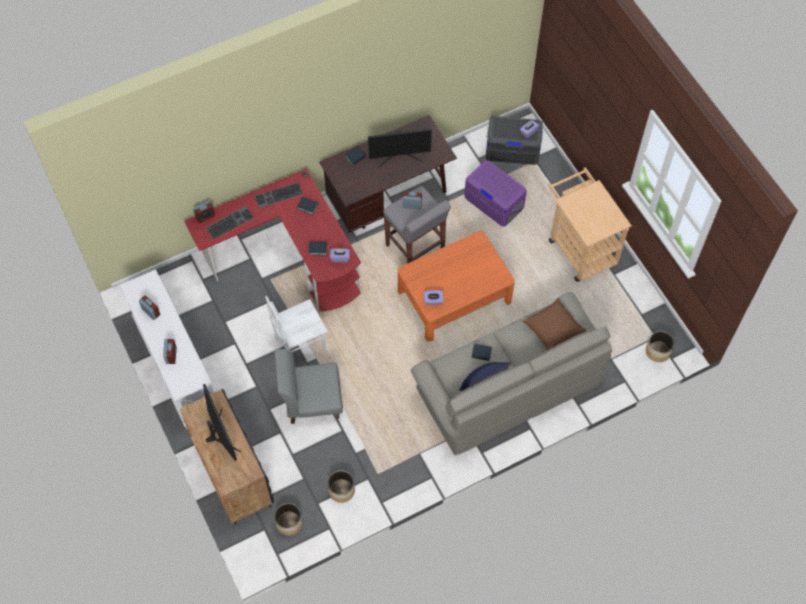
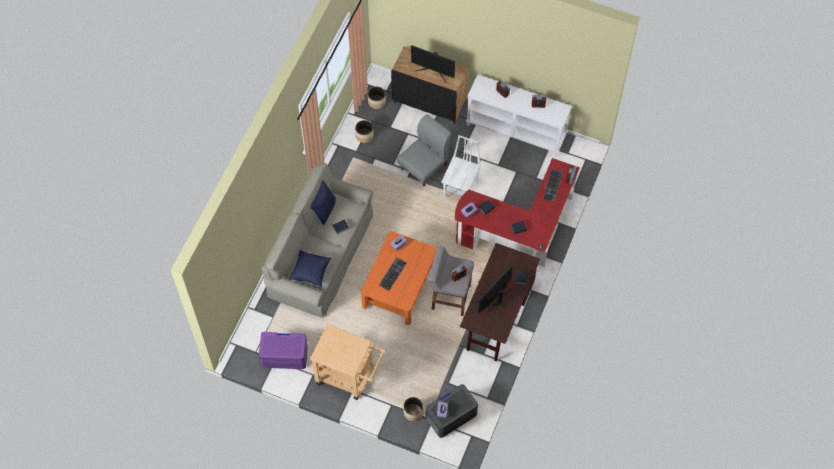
camera: 140 degrees right, 0 degrees up
keyboard [255,182,303,208] -> keyboard moved to [379,257,407,291]
purple storage box [464,160,527,227] -> purple storage box moved to [259,332,308,369]
brown pillow [522,298,586,350] -> blue pillow [289,250,331,287]
planter [646,331,674,362] -> planter moved to [403,397,423,421]

